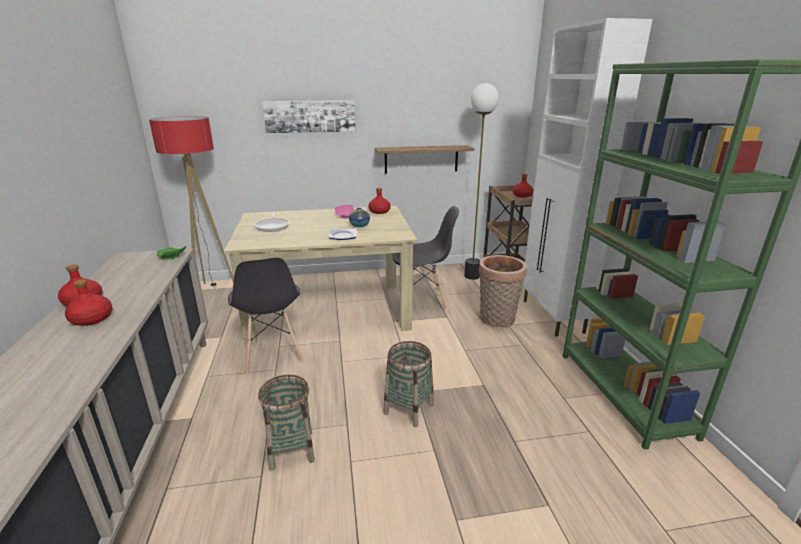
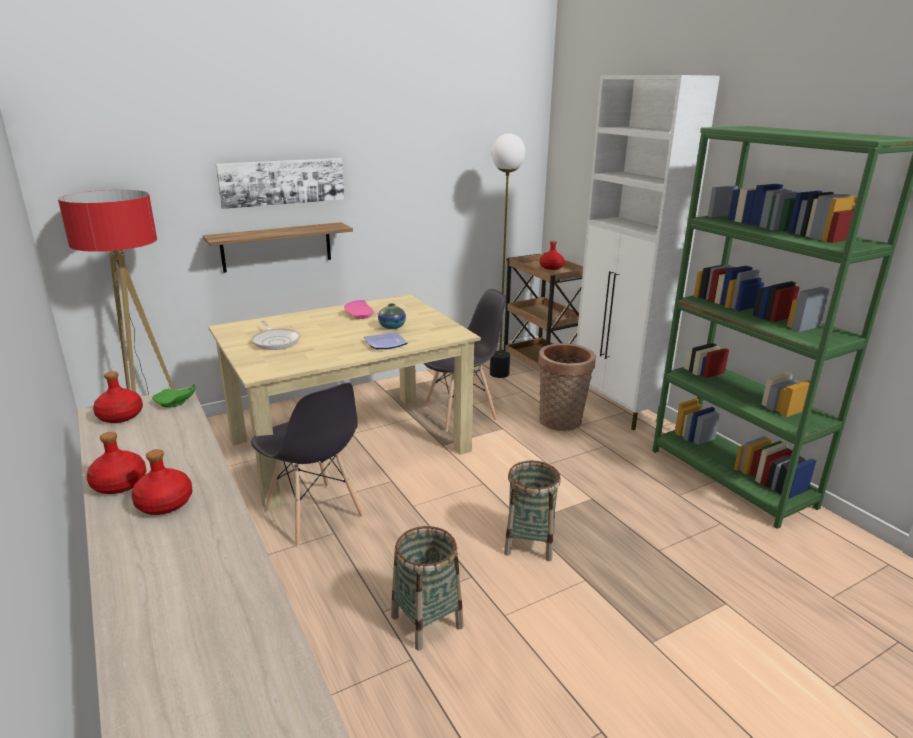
camera: 20 degrees left, 0 degrees up
red bottle [368,188,391,214] -> red bottle moved to [93,371,143,423]
shelf [375,145,475,174] -> shelf moved to [203,222,353,273]

